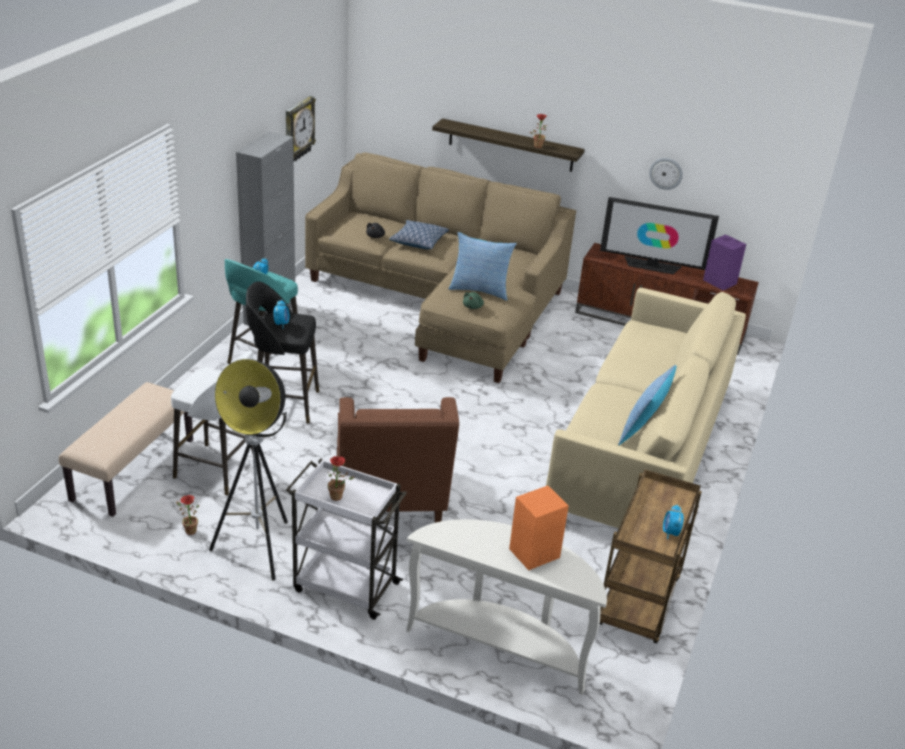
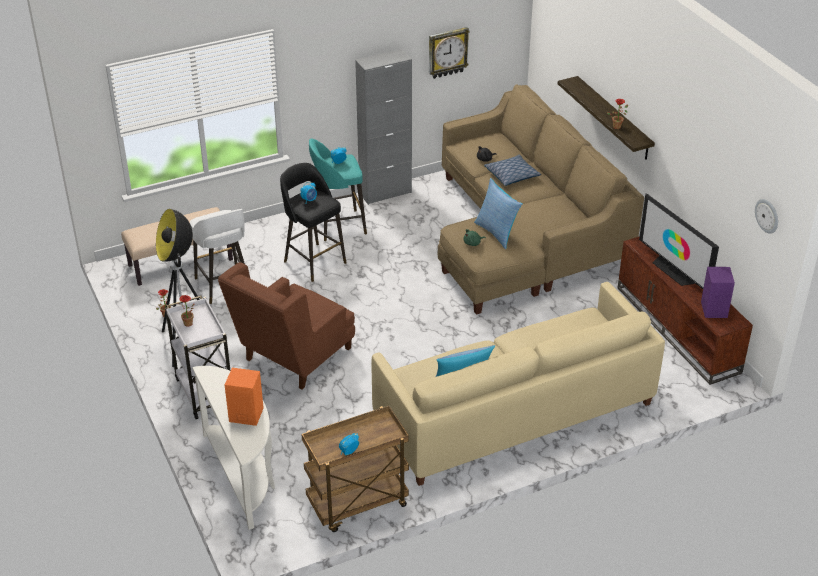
camera: 45 degrees right, 5 degrees up
wall clock [649,158,683,190] -> wall clock moved to [755,199,778,234]

